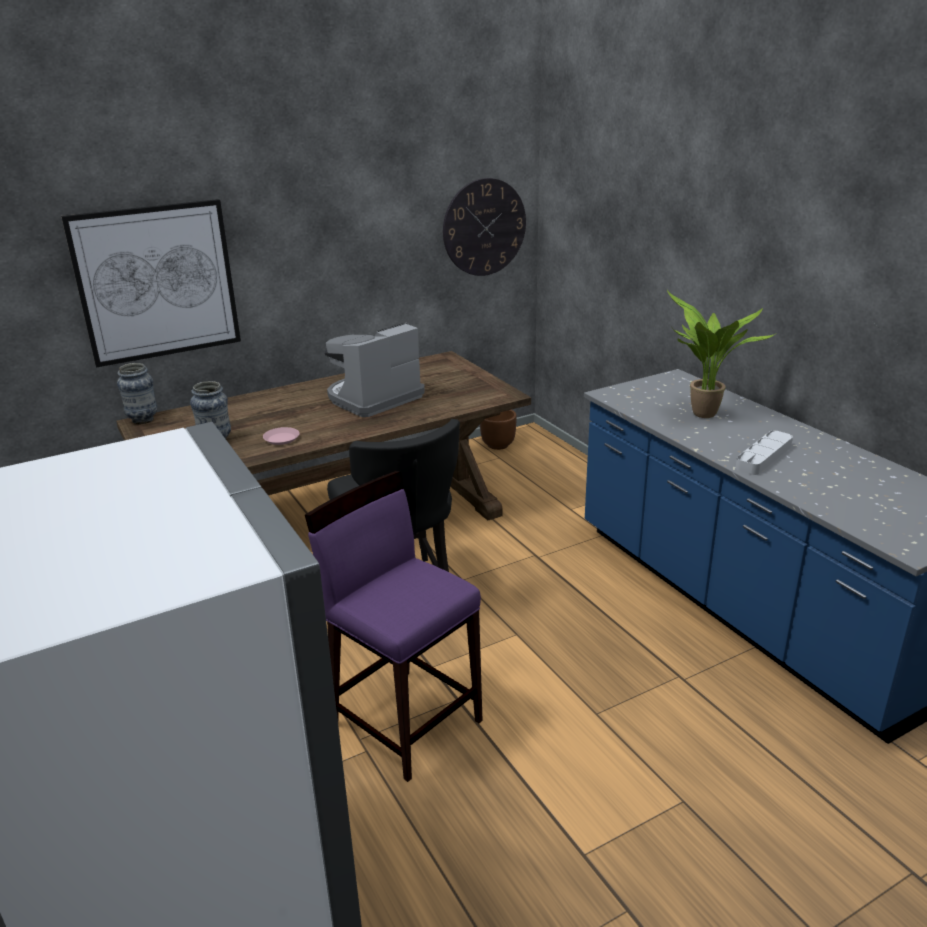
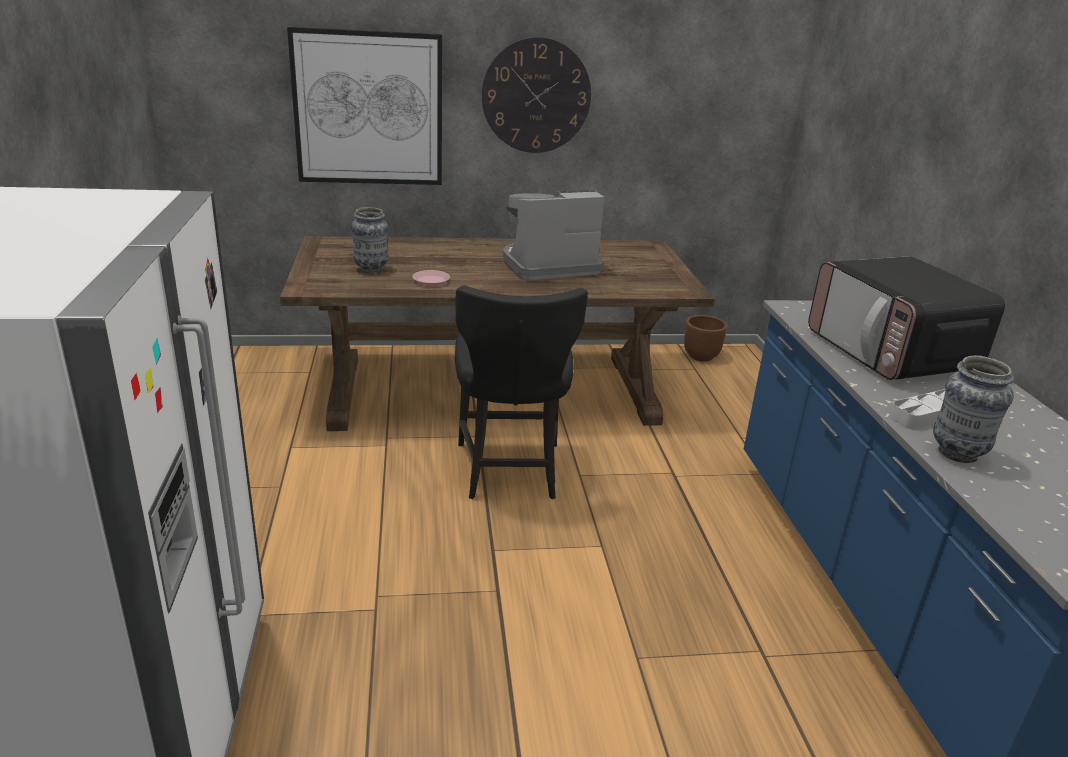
camera: 20 degrees right, 0 degrees up
vase [117,363,157,424] -> vase moved to [933,356,1014,463]
purple stool [305,471,483,782] -> none
wall clock [443,178,526,276] -> wall clock moved to [482,37,591,153]
potted plant [667,290,775,418] -> microwave [808,256,1005,380]

